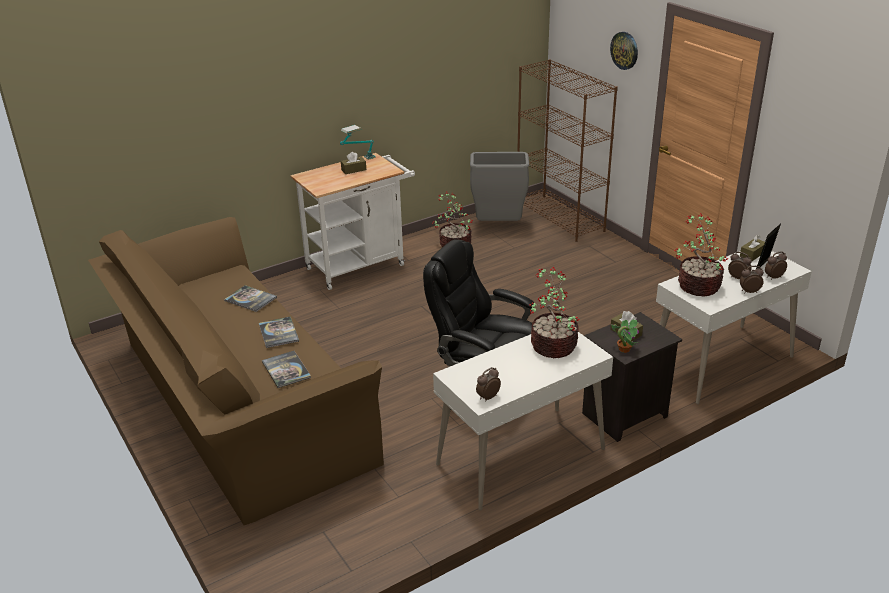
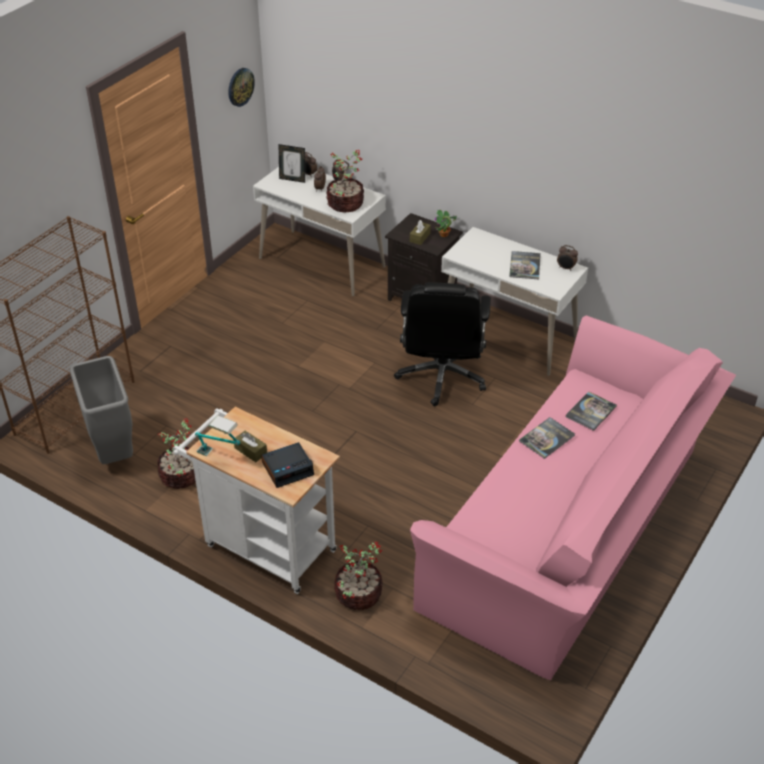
camera: 115 degrees left, 10 degrees up
brown sofa [88,217,384,525] -> pink sofa [410,315,736,680]
book [224,285,277,312] -> book moved to [509,251,541,279]
potted plant [529,267,580,358] -> potted plant moved to [334,541,383,610]
wall clock [610,32,638,70] -> wall clock moved to [228,68,255,107]
brown tissue box [740,235,765,261] -> none
none -> alarm clock [261,442,314,488]

